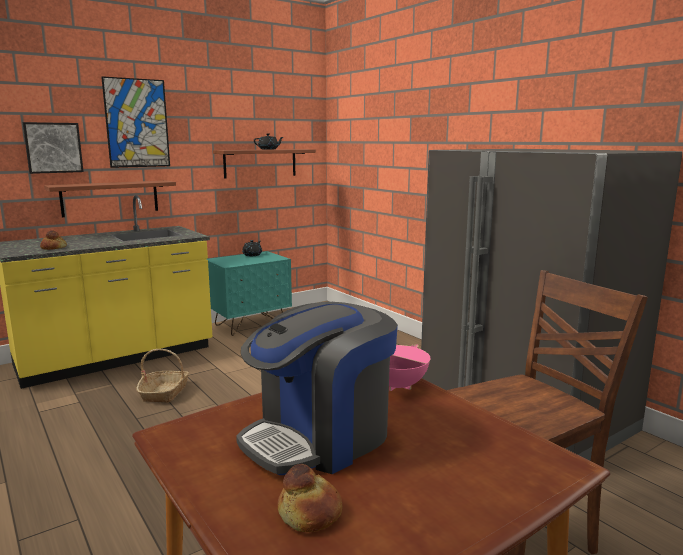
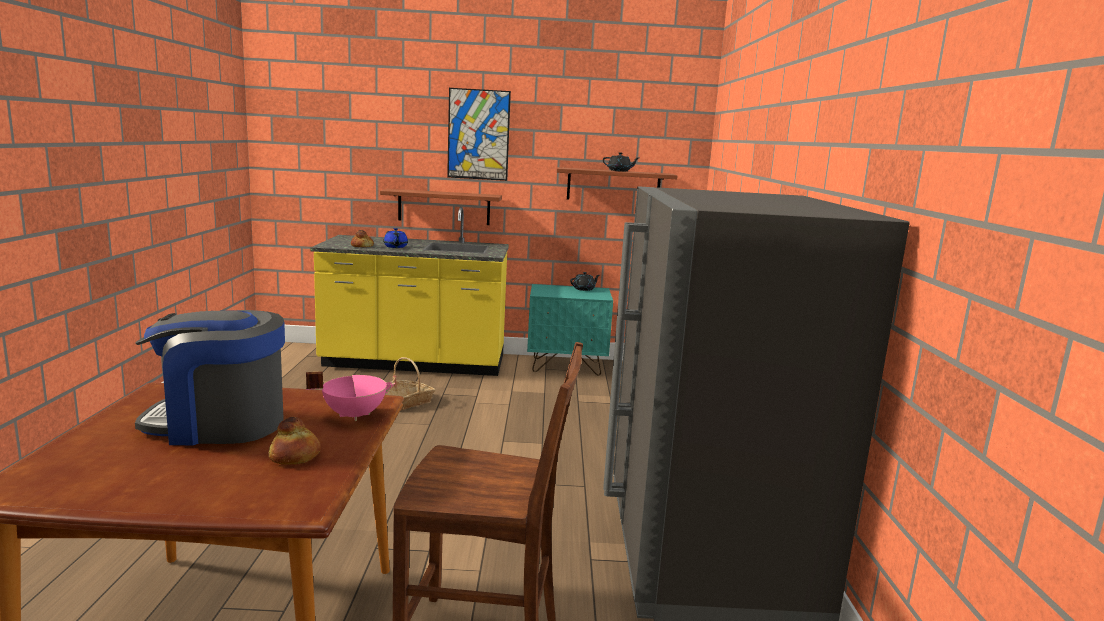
camera: 35 degrees right, 0 degrees up
picture [23,122,84,174] -> none
bread [278,464,342,532] -> bread moved to [269,417,321,465]
none -> blue teapot [383,228,408,248]

